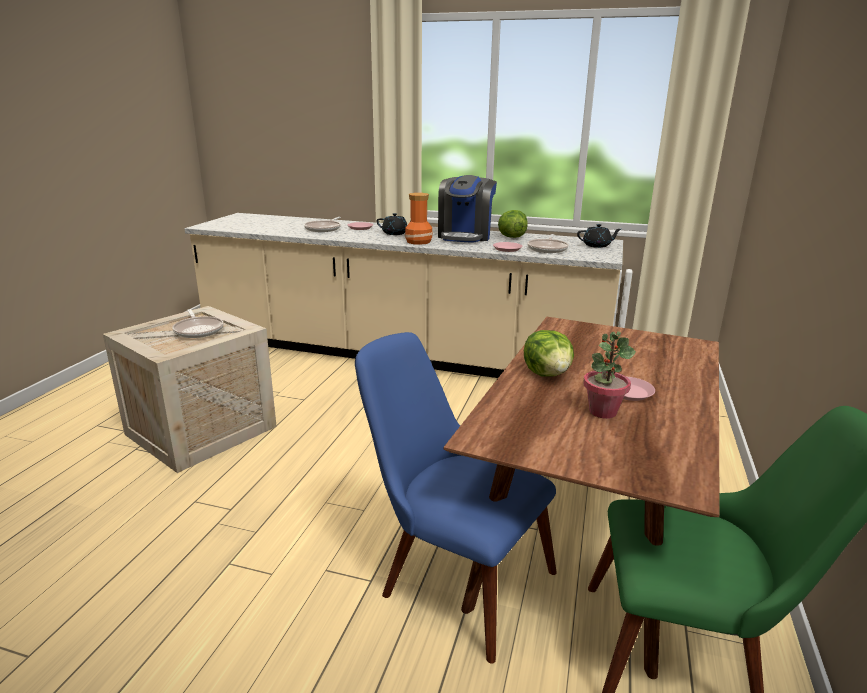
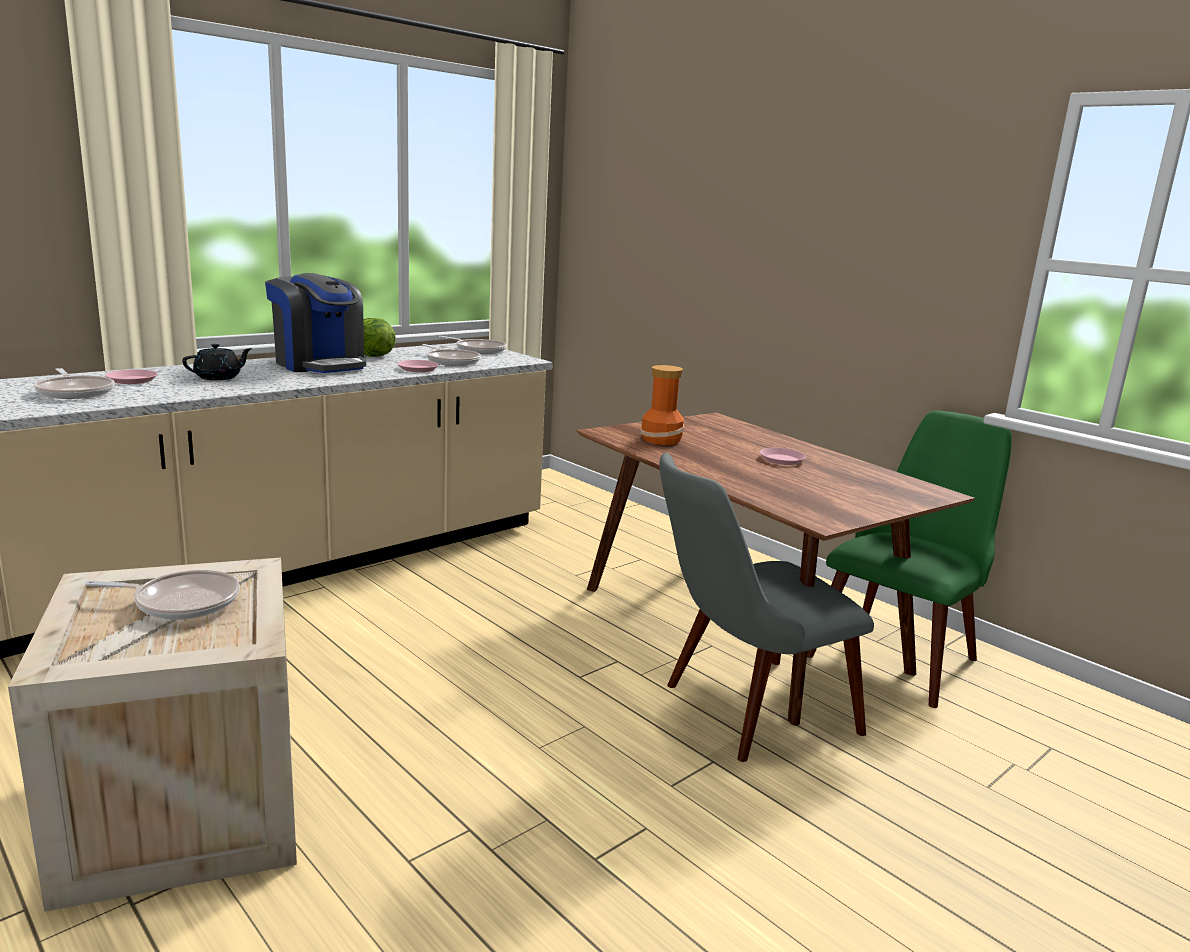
camera: 60 degrees left, 5 degrees down
blue chair [355,332,557,664] -> grey chair [659,453,874,762]
vase [405,193,433,245] -> vase moved to [640,365,684,445]
lettuce [524,330,574,377] -> none
black teapot [577,224,621,248] -> frying pan [439,336,506,354]
potted plant [583,332,636,419] -> none

